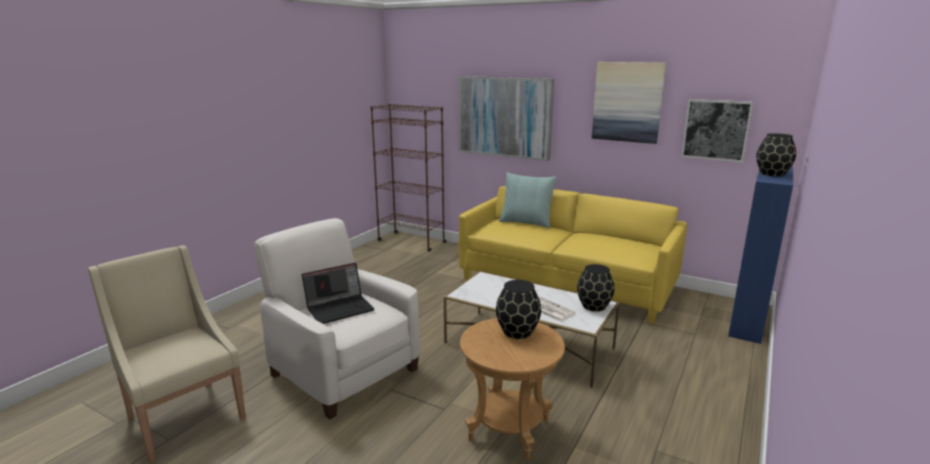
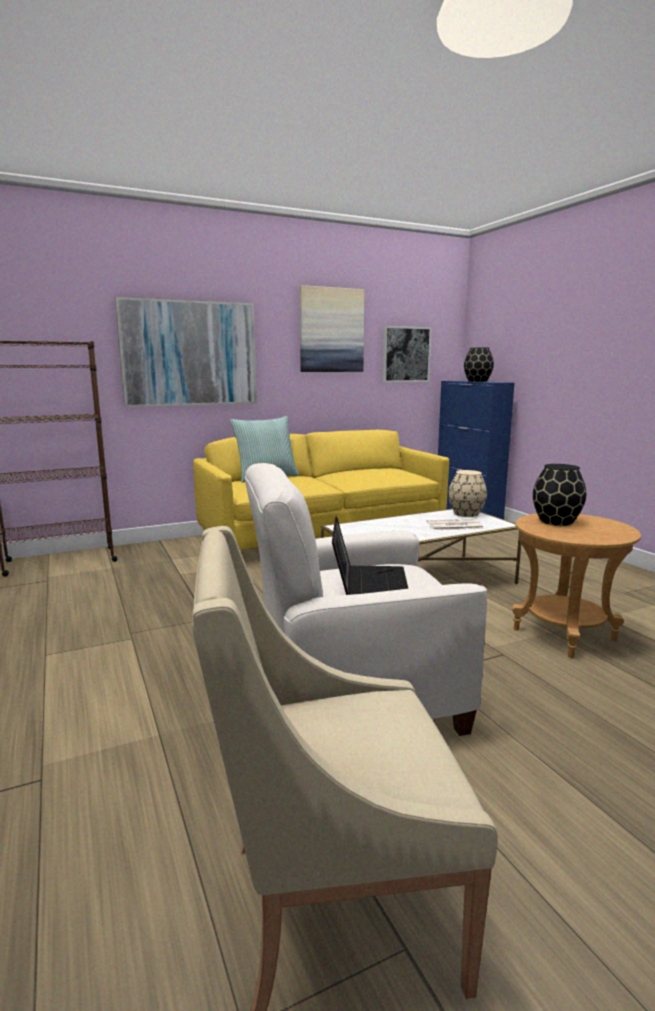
camera: 55 degrees left, 5 degrees down
black vase [577,264,615,312] -> beige vase [448,470,487,517]

